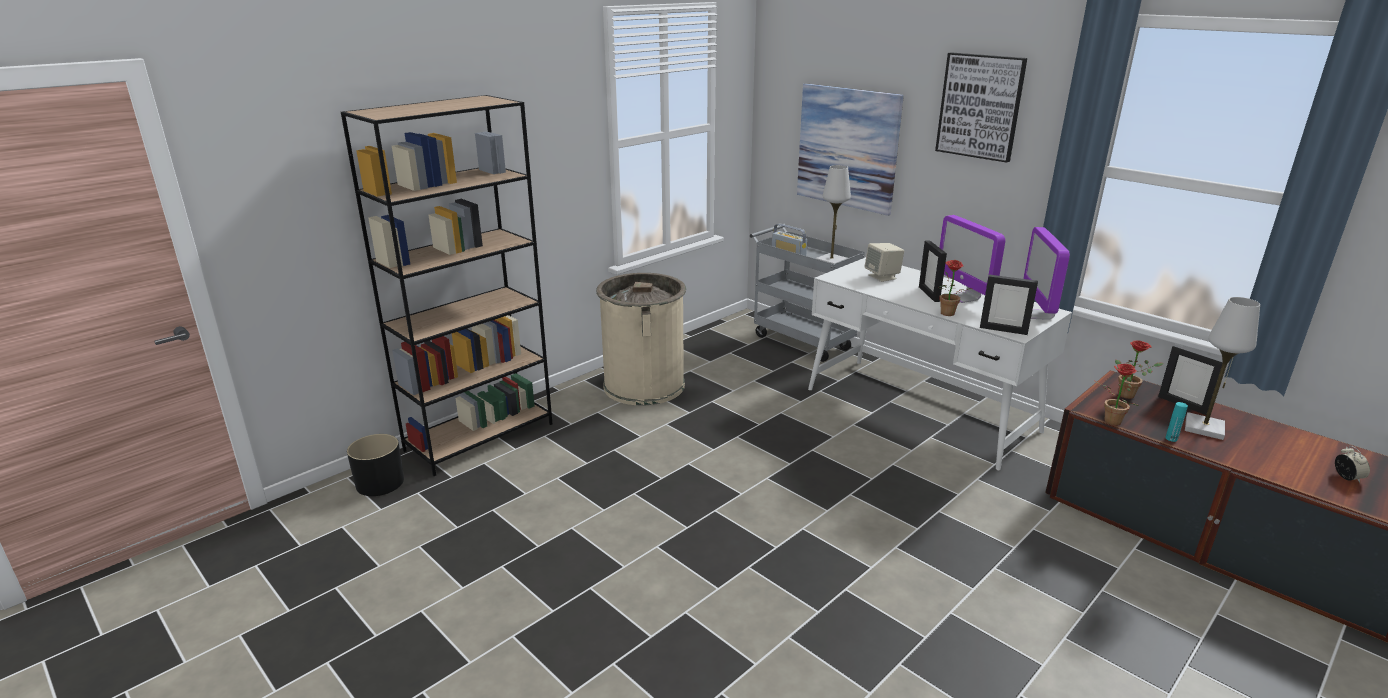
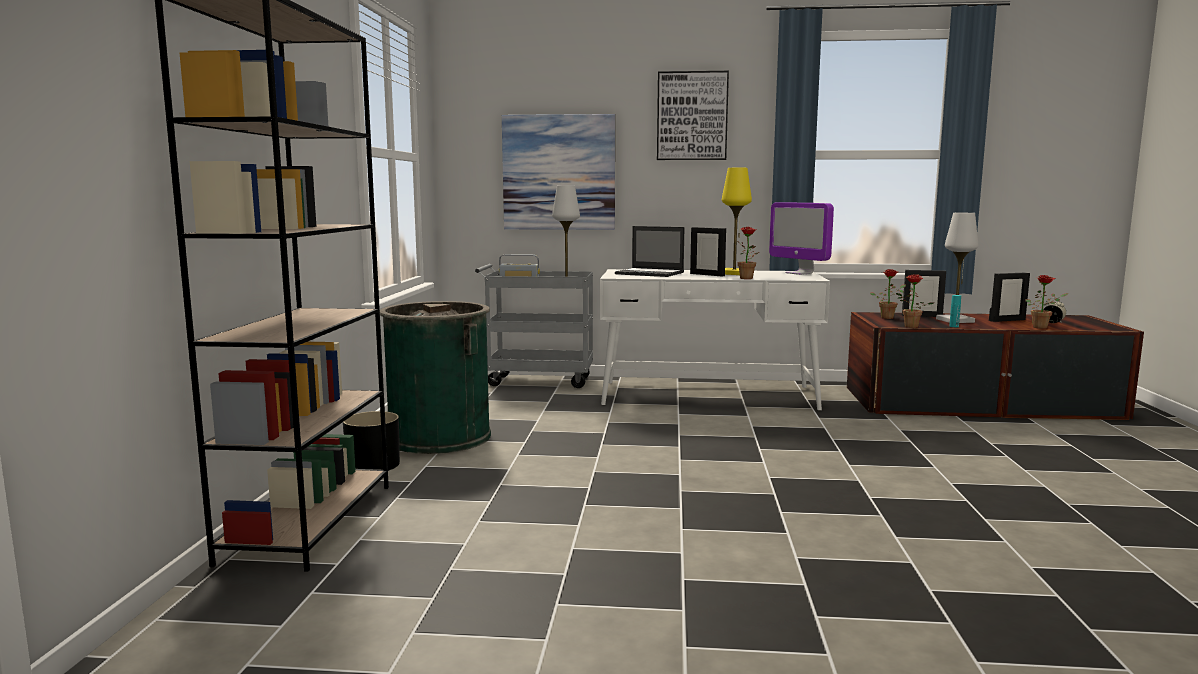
camera: 40 degrees left, 15 degrees down
black planter [347,434,404,496] -> black planter moved to [343,411,400,471]
beige trash can [596,273,686,405] -> green trash can [380,301,491,454]
beige speaker [864,243,904,282] -> laptop [615,226,684,277]
monitor [939,215,1005,303] -> yellow table lamp [722,168,752,275]
picture frame [980,275,1038,335] -> picture frame moved to [989,272,1030,322]
none -> potted plant [1025,275,1068,329]

